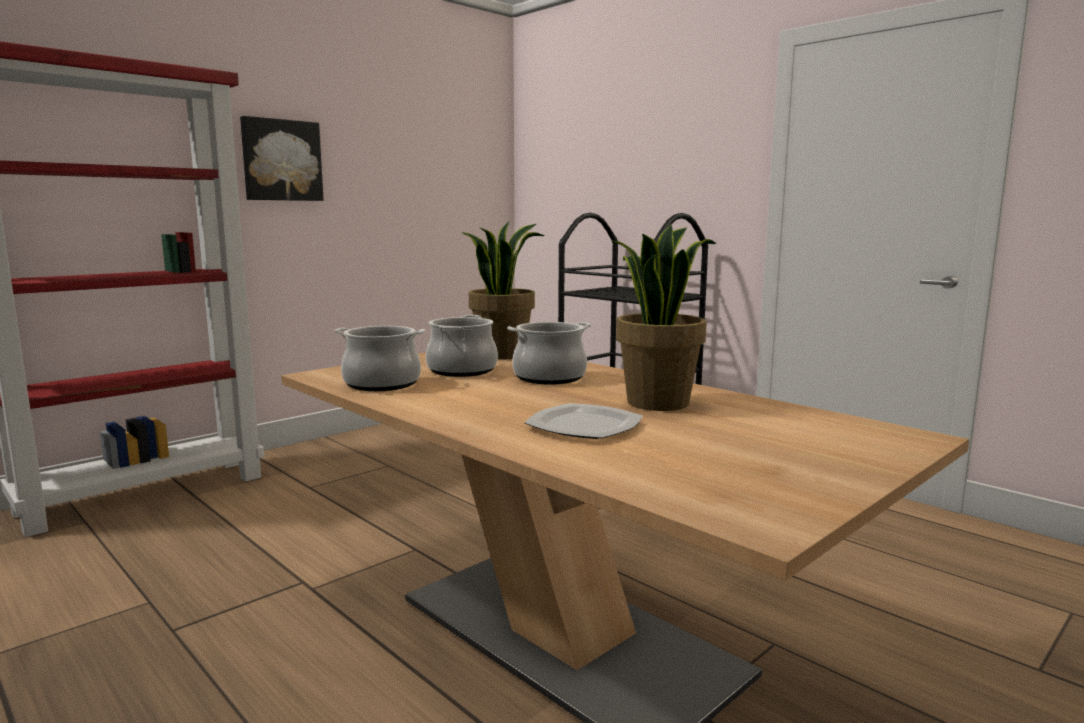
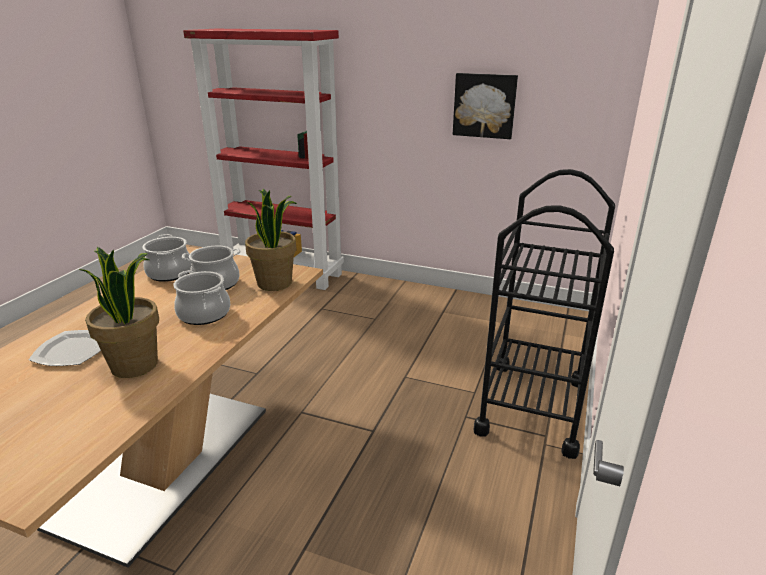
camera: 65 degrees right, 15 degrees up
picture [240,116,324,201] -> picture moved to [453,73,518,139]

